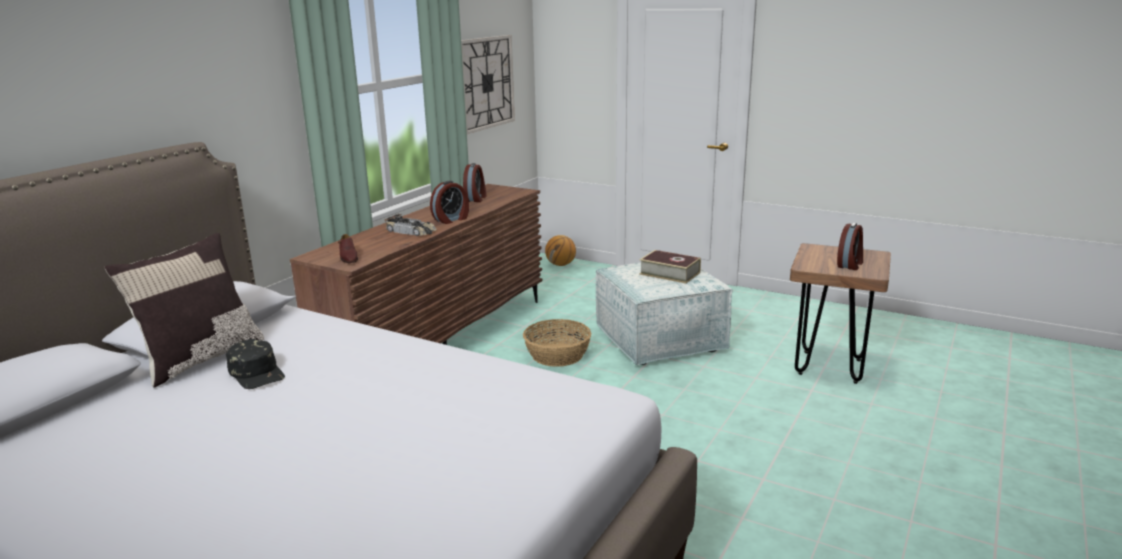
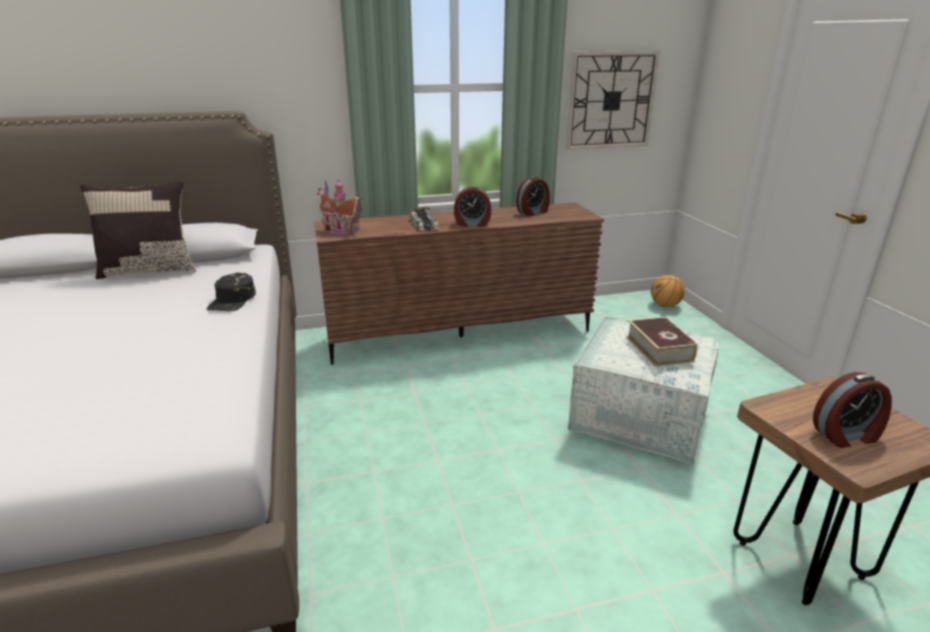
camera: 45 degrees right, 5 degrees up
black cap [226,339,285,389] -> black cap moved to [206,273,256,312]
brown shoe [338,234,358,263] -> toy house [317,179,362,236]
basket [523,319,592,367] -> none

